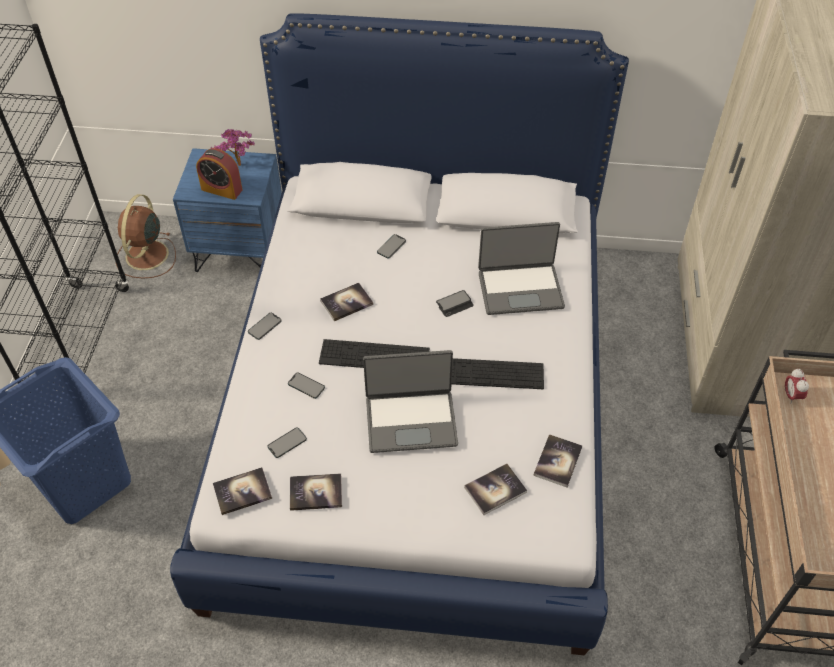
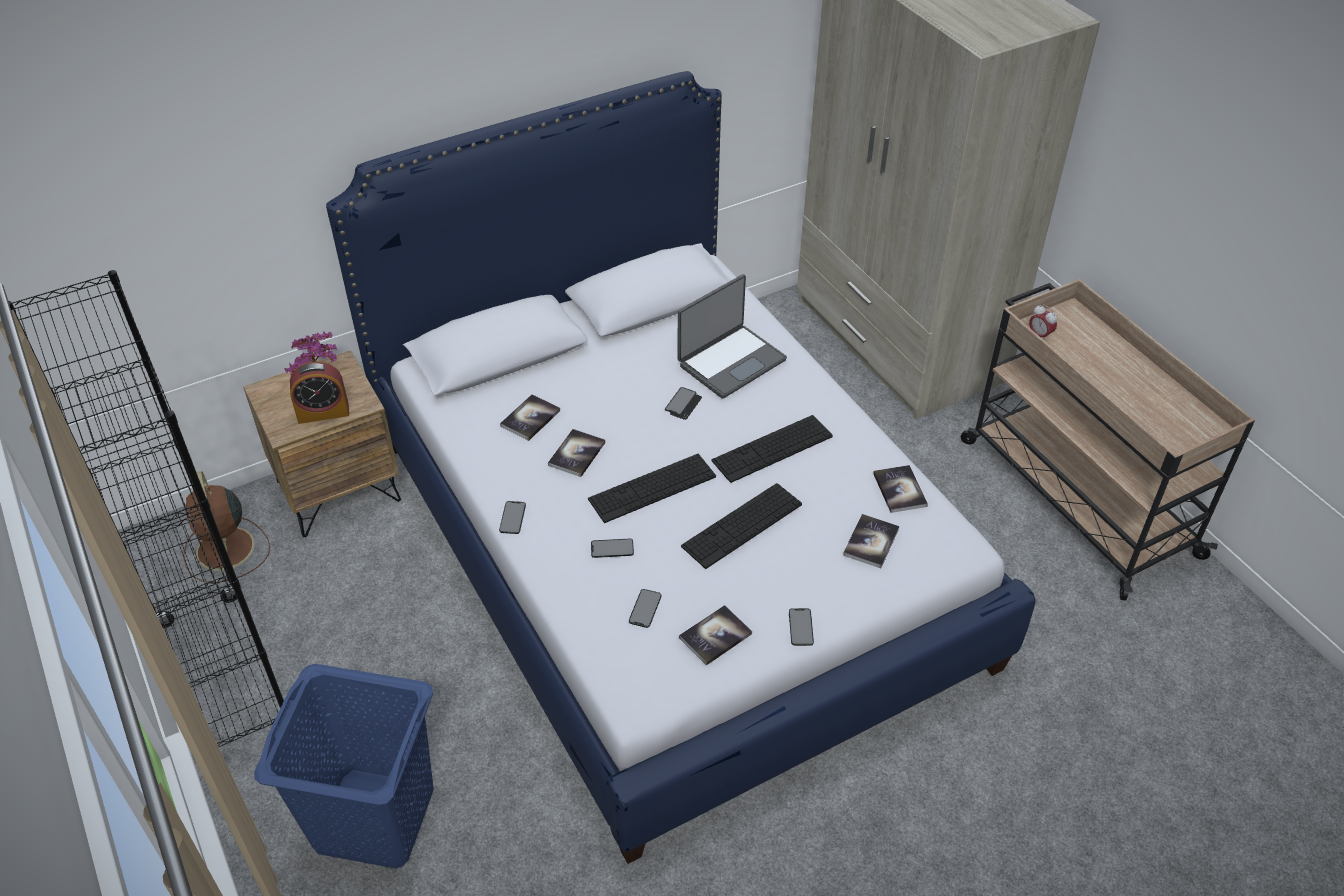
camera: 35 degrees left, 5 degrees down
blue nightstand [173,148,282,272] -> brown nightstand [243,351,401,537]
book [213,467,272,515] -> book moved to [500,394,560,441]
laptop [363,350,458,453] -> keyboard [681,483,802,569]
phone [377,234,406,258] -> phone moved to [789,608,814,646]

